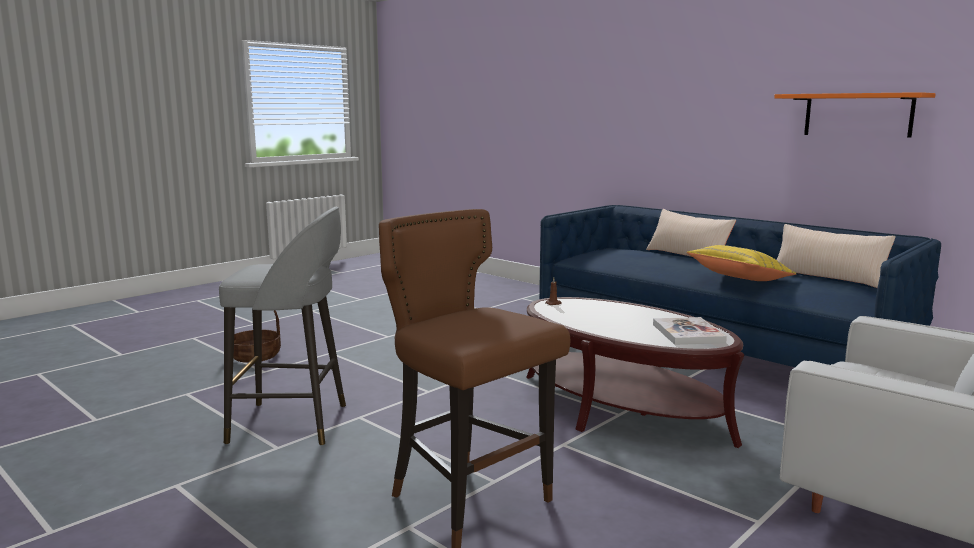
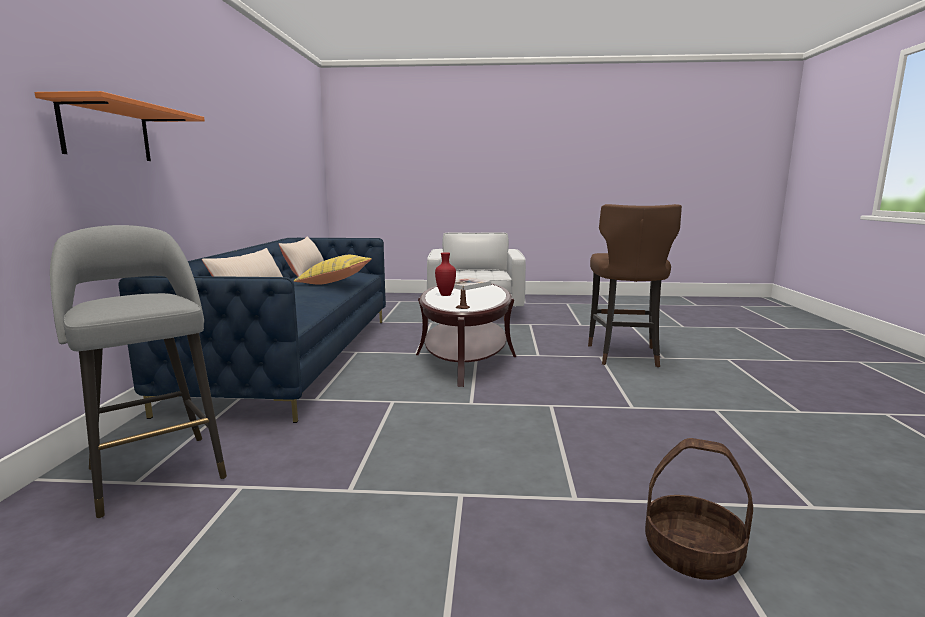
camera: 130 degrees left, 0 degrees up
grey stool [219,207,346,446] -> grey stool moved to [50,225,227,518]
orange shelf [774,92,936,137] -> orange shelf moved to [35,91,205,161]
none -> red vase [435,252,456,296]

